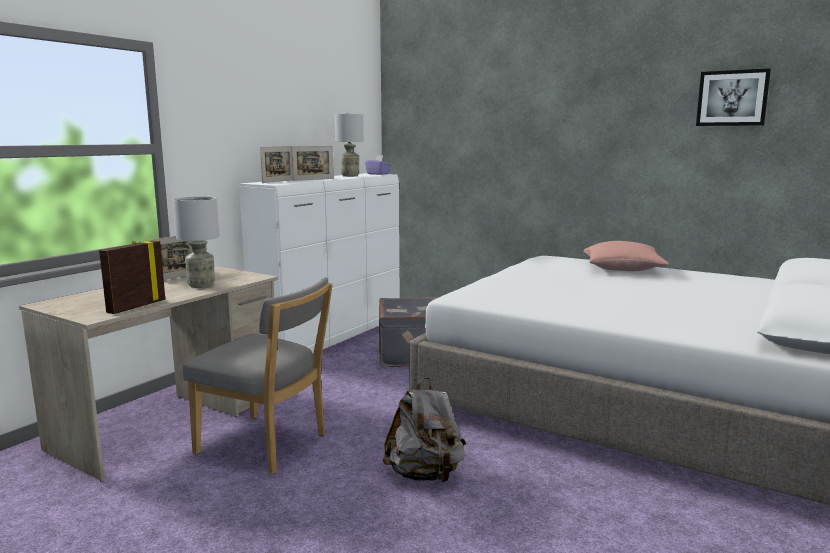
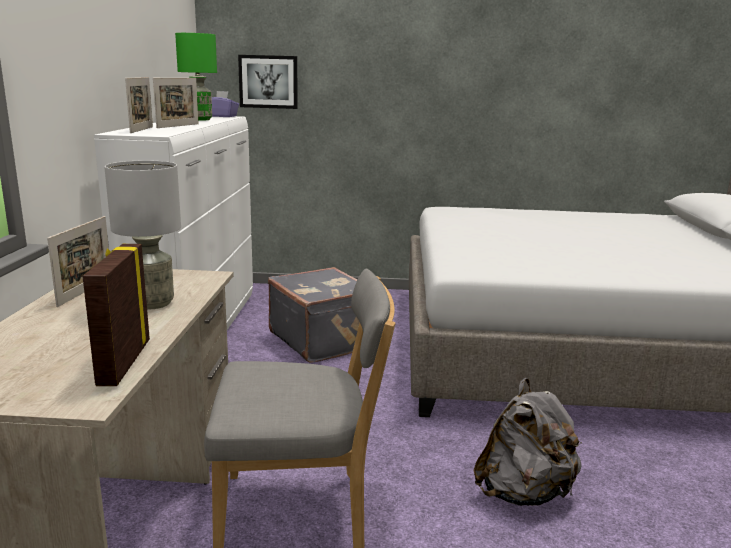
camera: 30 degrees left, 5 degrees up
grey table lamp [335,114,364,177] -> green table lamp [175,33,217,120]
pink pillow [583,241,669,271] -> none
picture [696,68,771,126] -> picture moved to [238,55,298,109]

